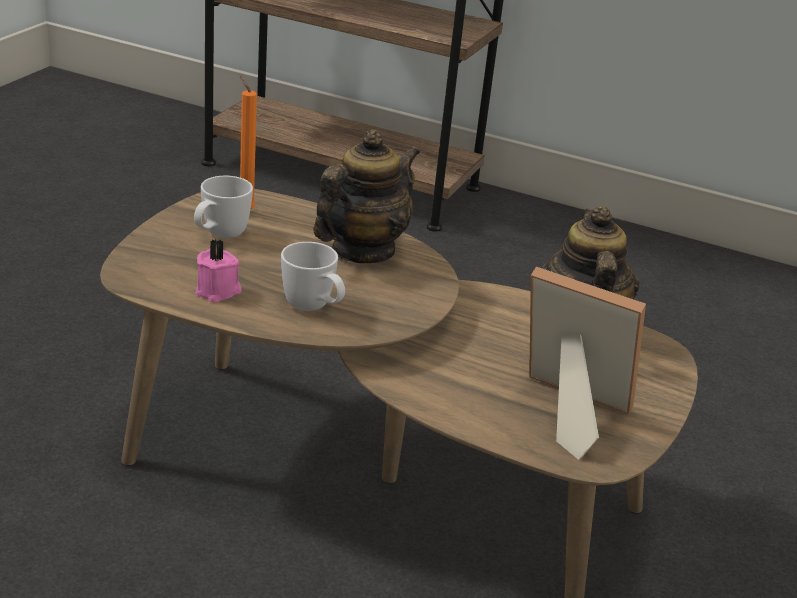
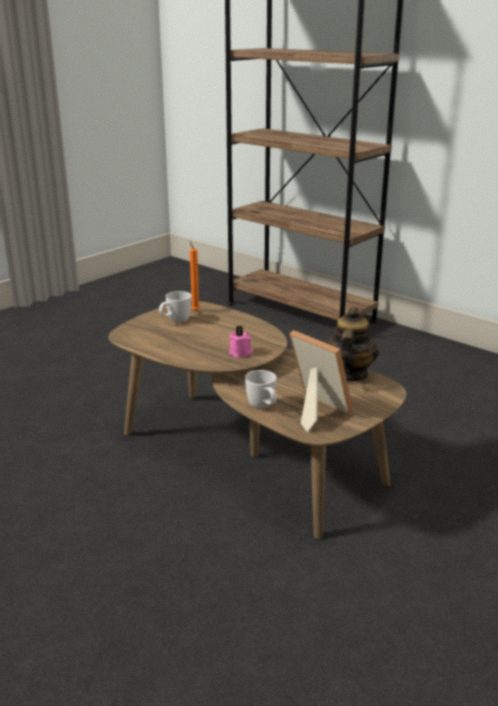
camera: 20 degrees right, 5 degrees down
pink candle [195,239,242,303] -> pink candle moved to [229,326,253,358]
white mug [281,242,345,311] -> white mug moved to [245,370,277,409]
teapot [313,129,420,263] -> none

